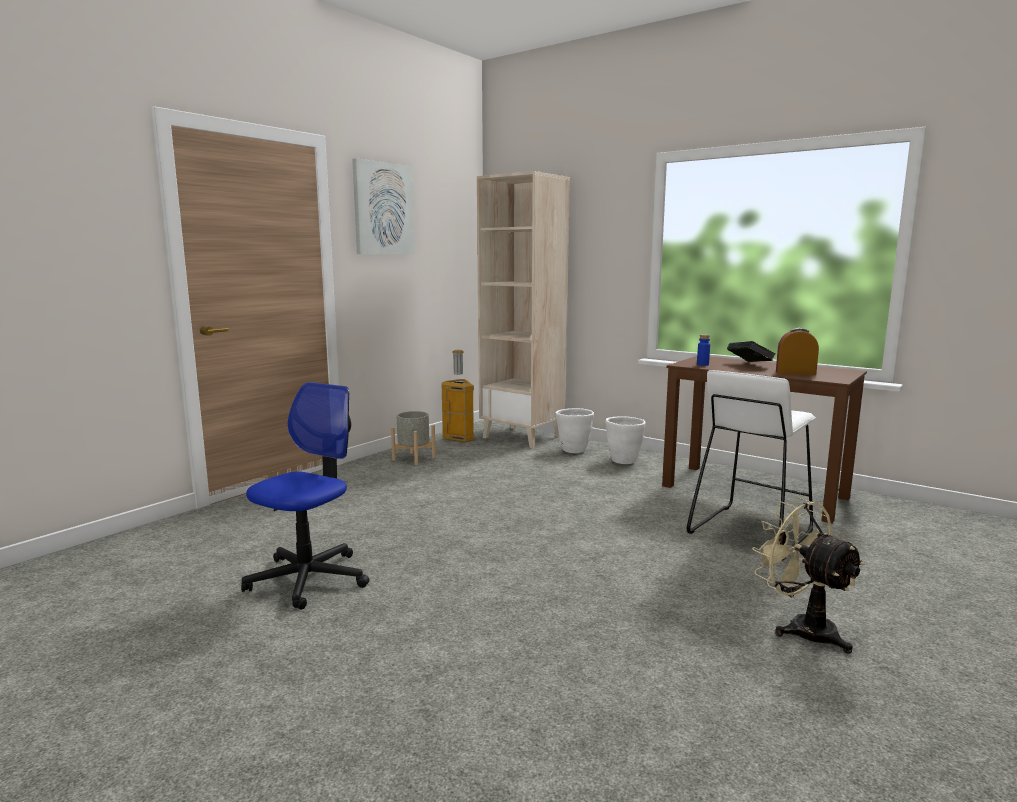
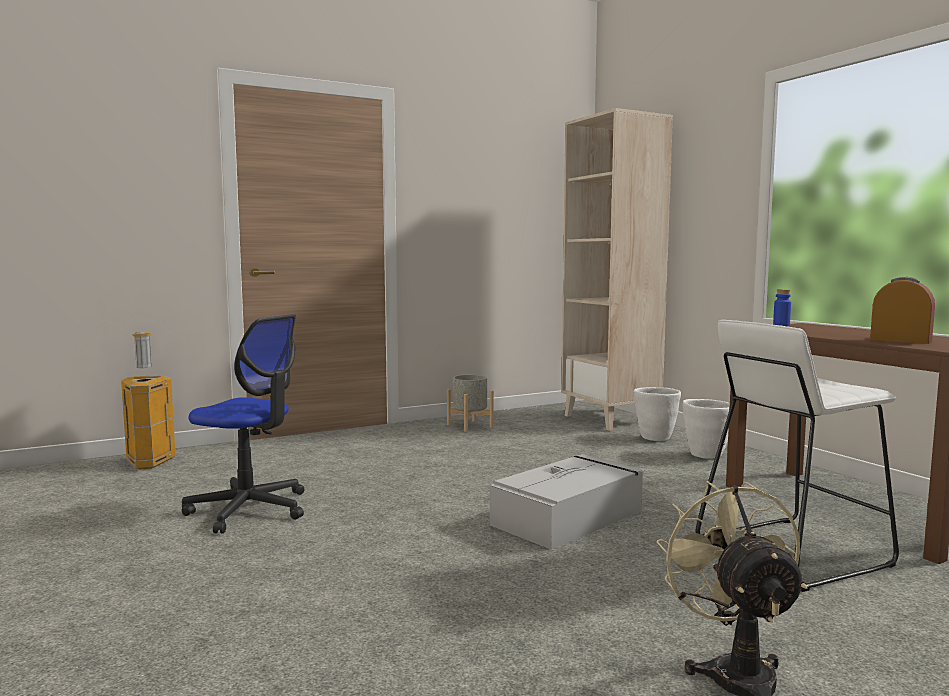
camera: 25 degrees right, 5 degrees down
office chair [241,382,370,610] -> office chair turned 60 degrees clockwise [182,314,304,534]
picture [352,158,415,254] -> none
trash can [442,350,474,442] -> trash can moved to [121,332,176,469]
book [727,341,775,362] -> none
none -> grey storage box [490,454,644,550]

